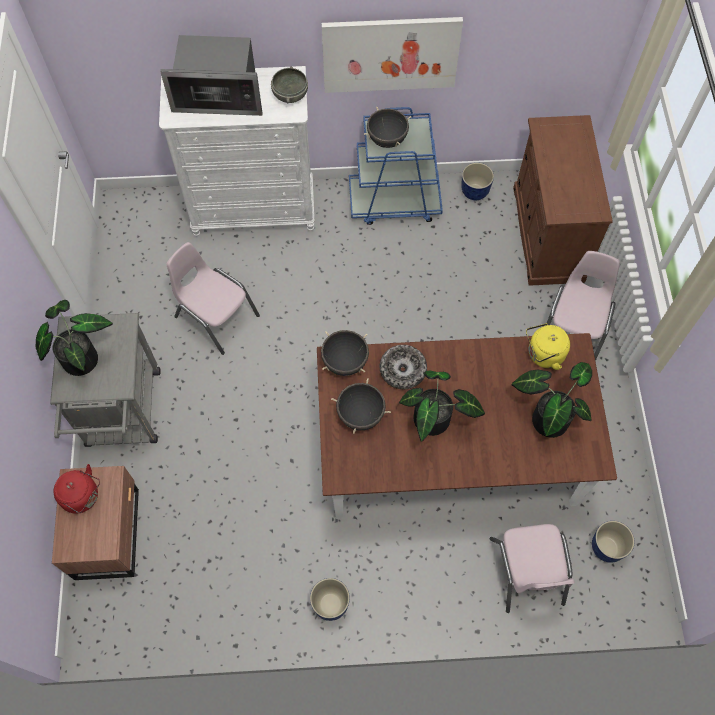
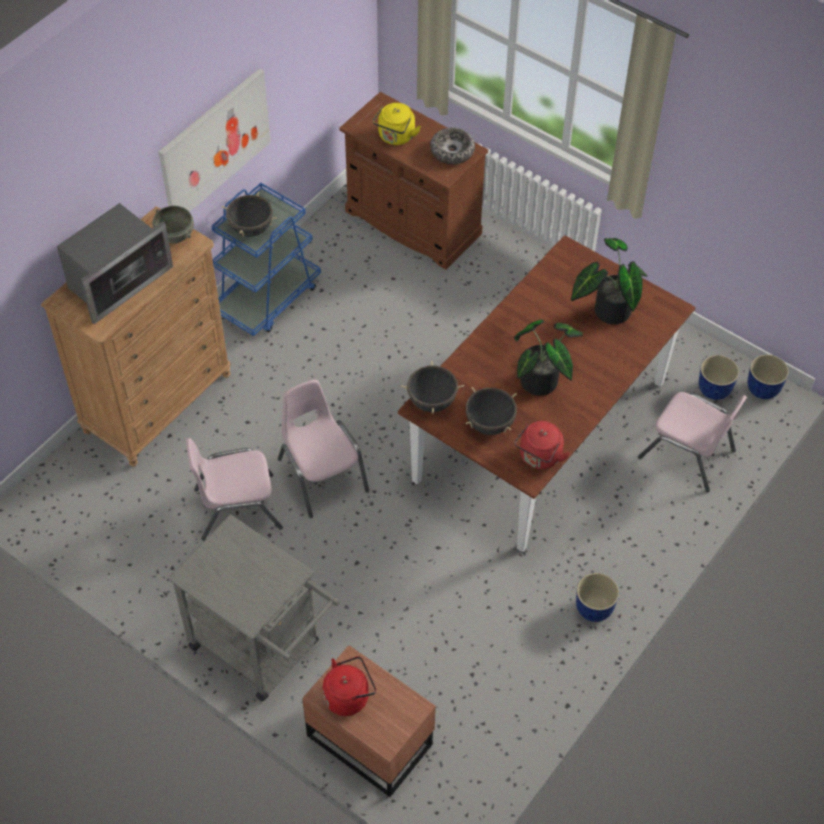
camera: 50 degrees left, 10 degrees down
potted plant [36,300,113,376] -> none
white dresser [159,66,314,236] -> brown dresser [41,206,230,467]
bowl [380,345,427,389] -> bowl moved to [430,128,475,164]
planter [461,163,494,200] -> planter moved to [748,354,789,399]
yellow kettle [526,323,570,370] -> yellow kettle moved to [373,103,421,145]
pink chair [547,251,620,361] -> pink chair moved to [278,380,369,518]
none -> red kettle [514,421,570,469]

